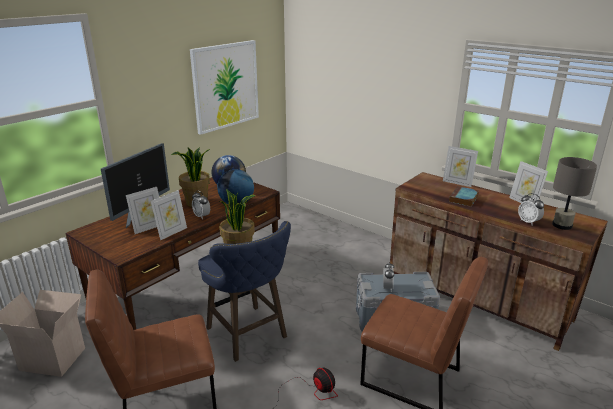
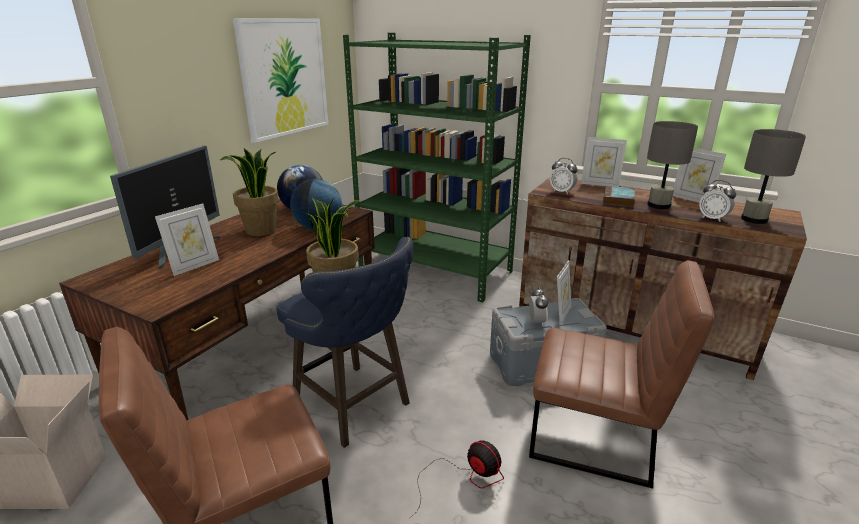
camera: 10 degrees left, 0 degrees up
picture frame [151,190,187,240] -> picture frame moved to [557,260,571,325]
alarm clock [192,191,210,219] -> alarm clock moved to [550,158,578,194]
none -> green bookcase [343,33,531,303]
none -> grey table lamp [647,121,698,209]

